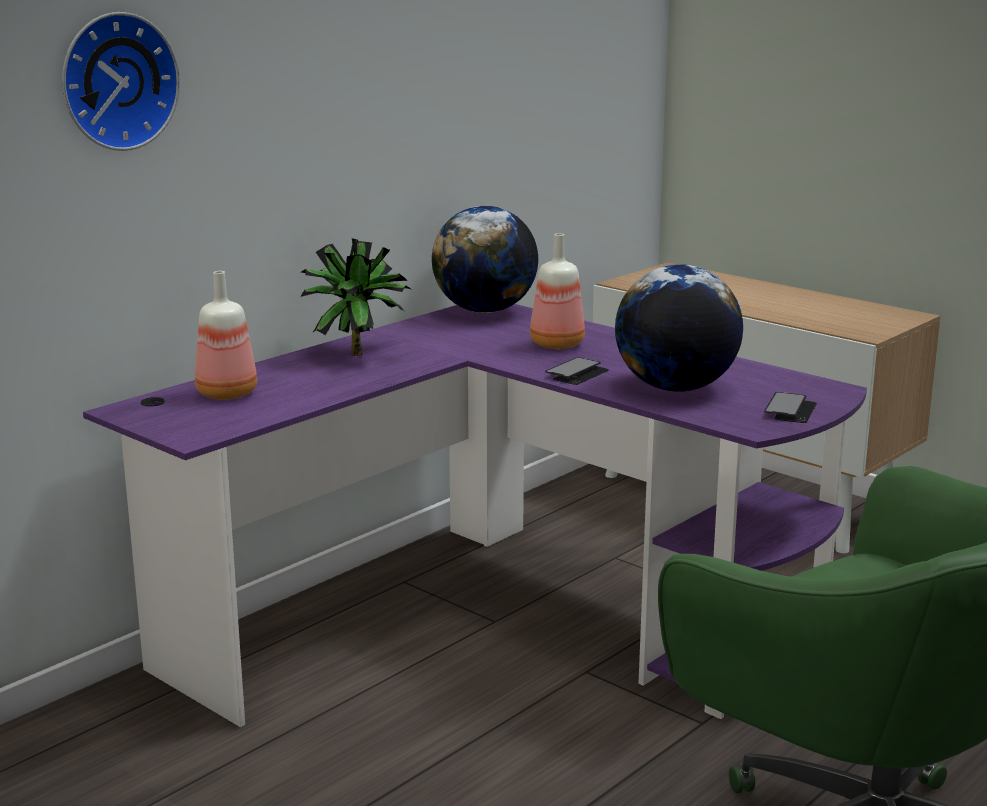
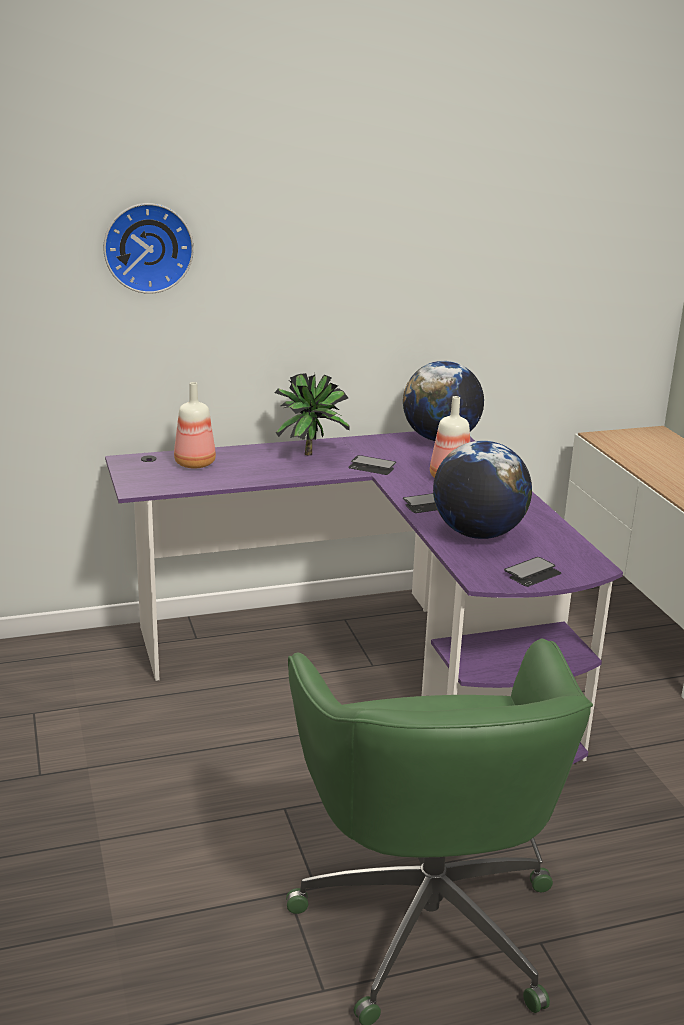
camera: 30 degrees right, 5 degrees up
none -> phone [348,455,396,475]

